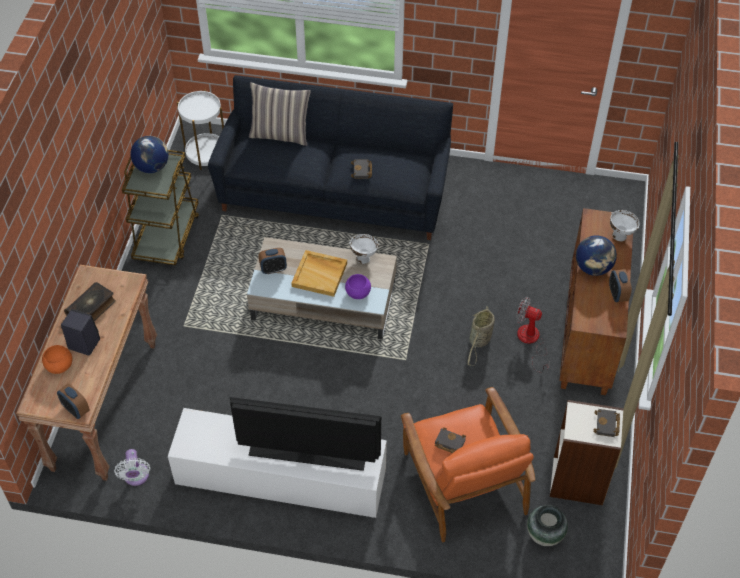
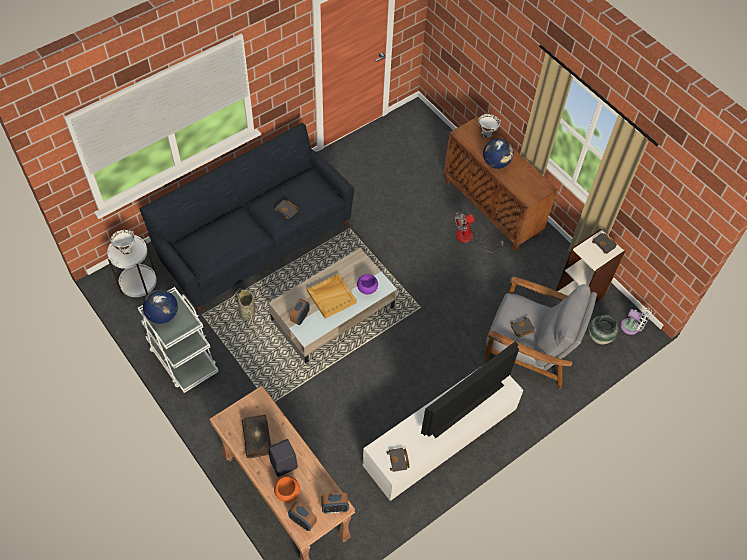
camera: 50 degrees left, 5 degrees up
white fan [114,449,150,486] -> white fan moved to [620,308,652,335]
brown cart [122,150,199,265] -> white cart [138,287,219,393]
pillow [249,82,311,146] -> none
white bowl [349,234,379,264] -> white bowl moved to [111,230,135,255]
orange armchair [401,387,535,543] -> grey armchair [484,277,597,389]
basket [468,306,495,366] -> basket moved to [230,288,261,334]
alarm clock [609,269,632,302] -> alarm clock moved to [288,502,317,531]
none -> black book [387,448,410,472]

